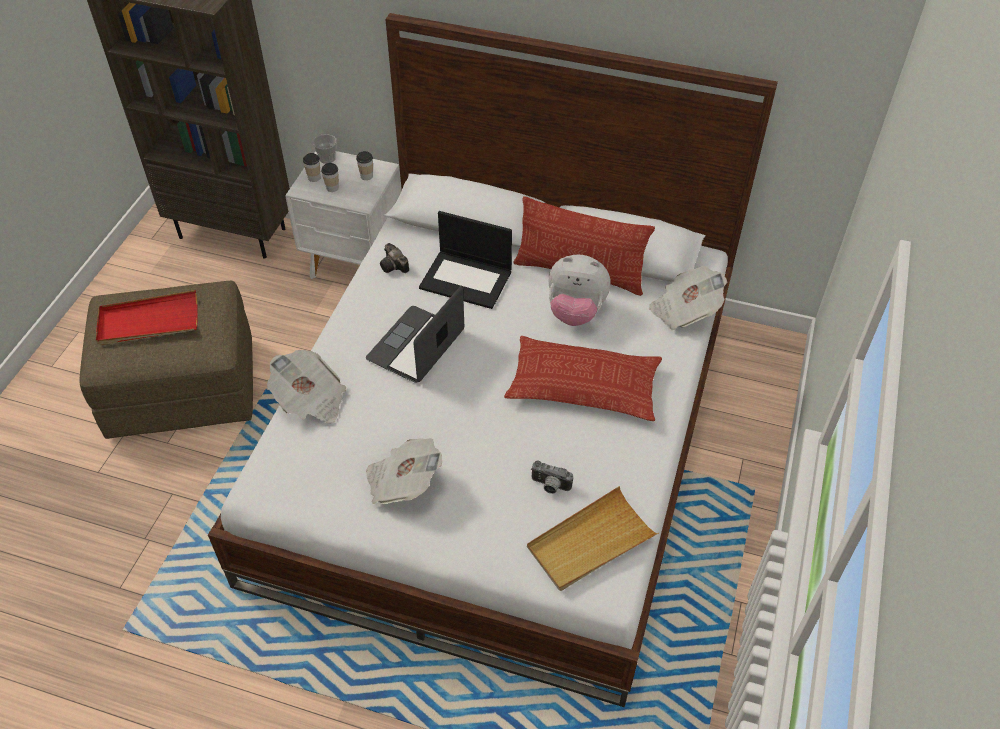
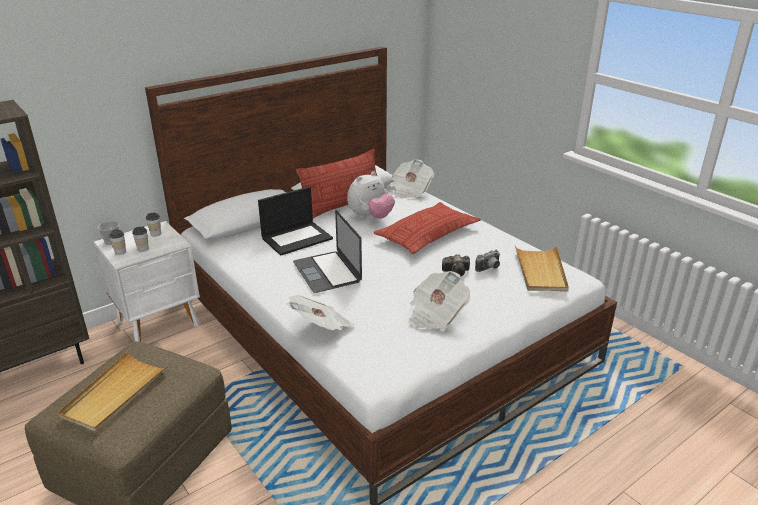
camera: 55 degrees left, 20 degrees down
red tray [96,290,198,345] -> beige tray [57,352,168,432]
camera [380,243,409,273] -> camera moved to [442,255,470,277]

